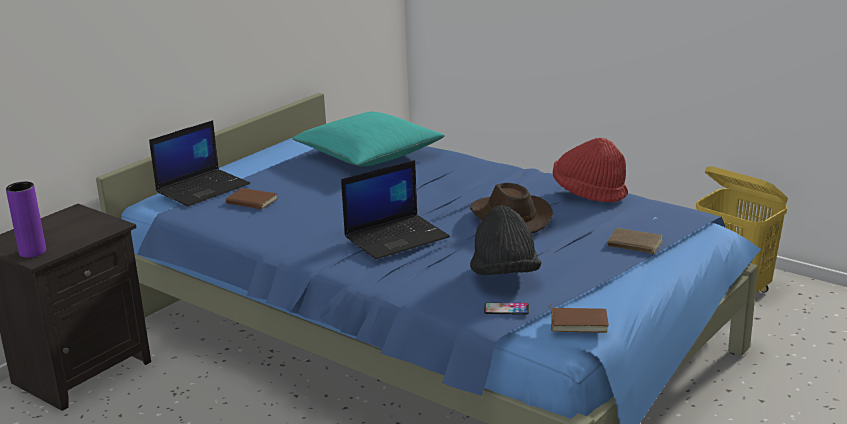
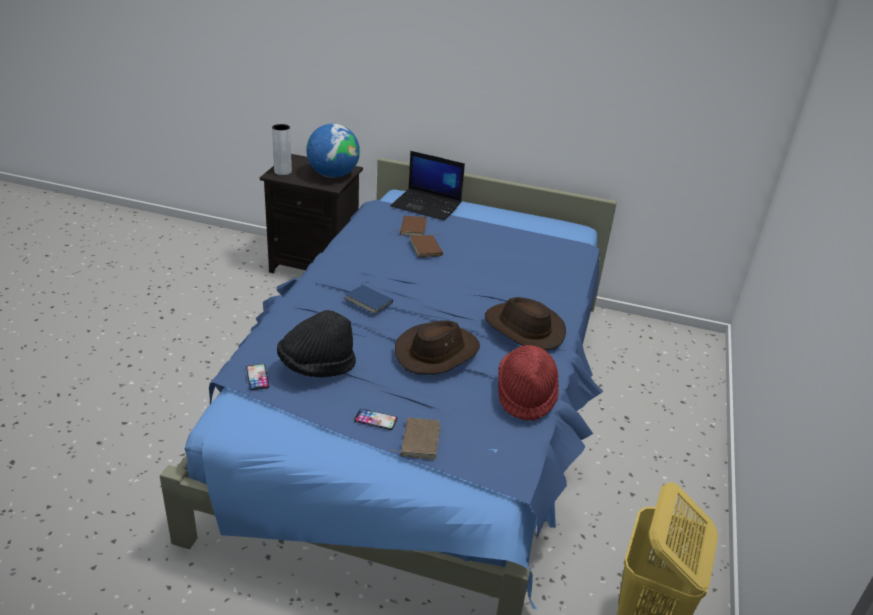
camera: 65 degrees right, 10 degrees up
purple vase [6,182,46,258] -> grey vase [272,124,292,175]
turquoise pillow [292,111,445,166] -> none
laptop [341,160,450,259] -> blue book [345,282,393,314]
brown book [549,303,609,333] -> brown book moved to [410,234,443,258]
none -> globe [306,124,360,178]
none -> phone [354,409,397,430]
none -> brown hat [485,297,566,350]

